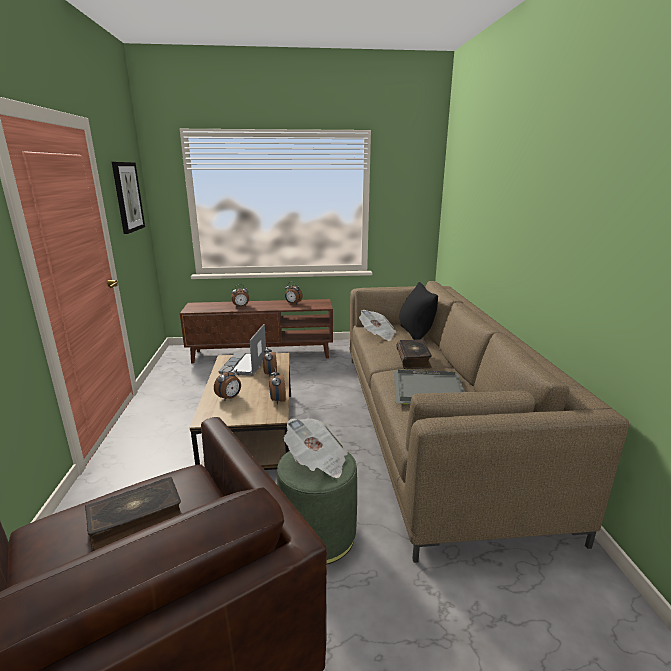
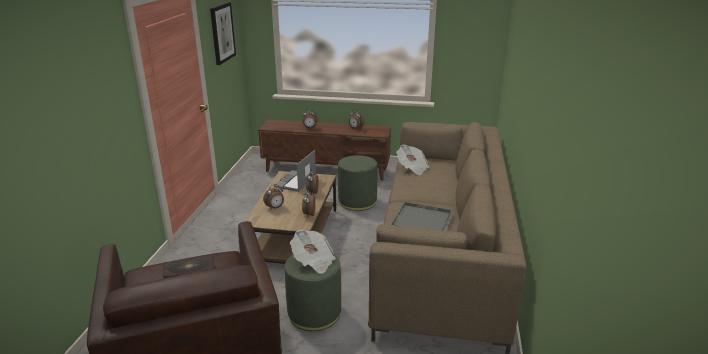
camera: 15 degrees right, 5 degrees up
book [396,339,432,369] -> none
black pillow [399,282,438,340] -> none
none -> green ottoman [338,155,377,211]

